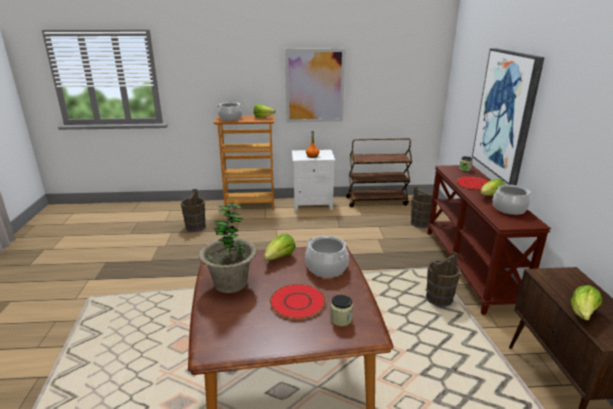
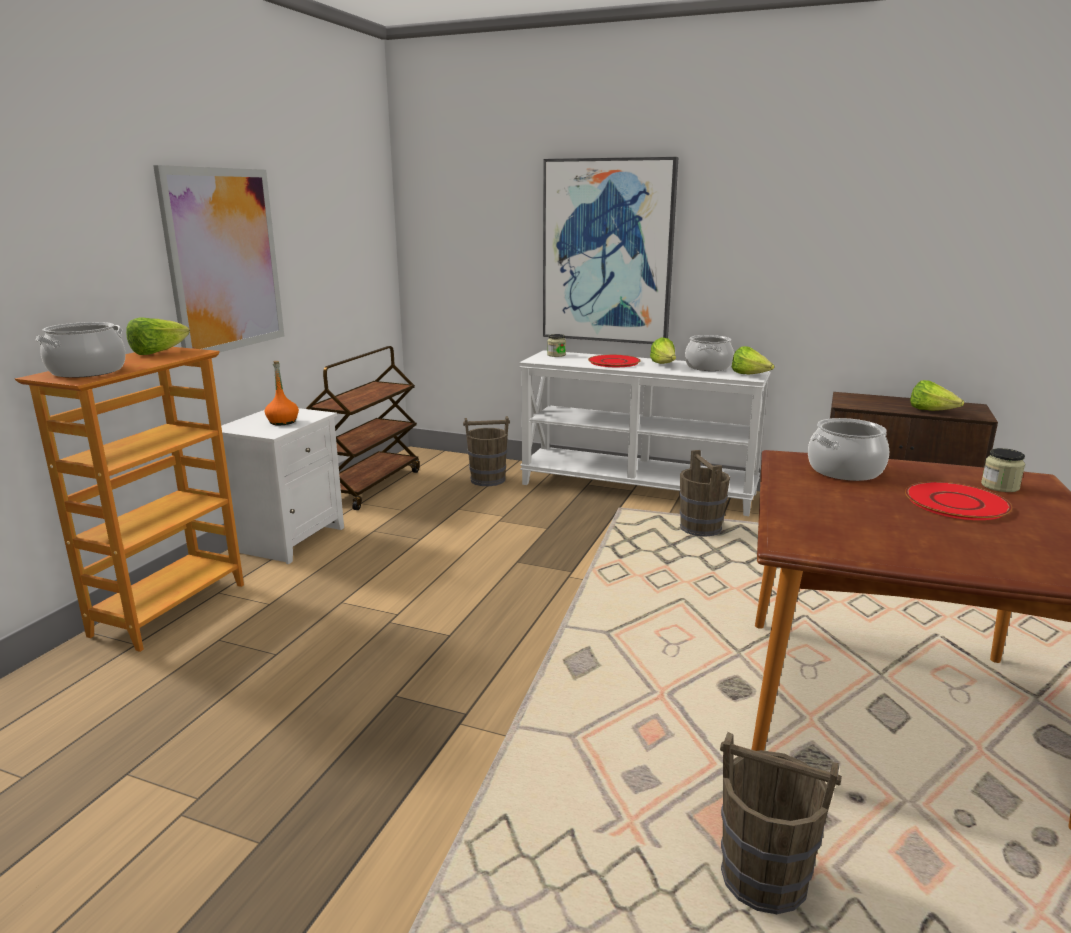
camera: 65 degrees left, 5 degrees down
brown bucket [181,189,206,232] -> brown bucket moved to [720,732,842,914]
potted plant [199,203,257,293] -> none
lettuce [264,233,296,261] -> lettuce moved to [732,346,774,375]
brown console table [428,165,551,315] -> white console table [519,350,771,516]

